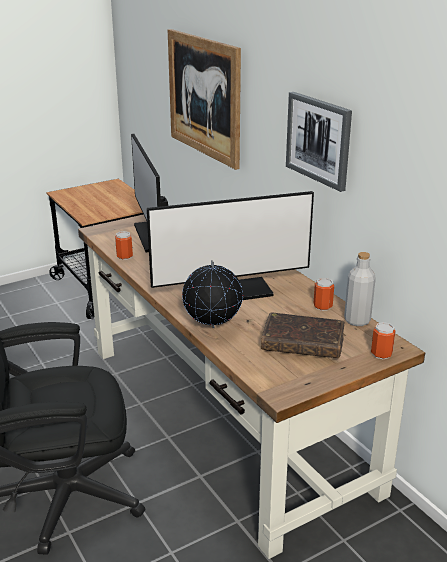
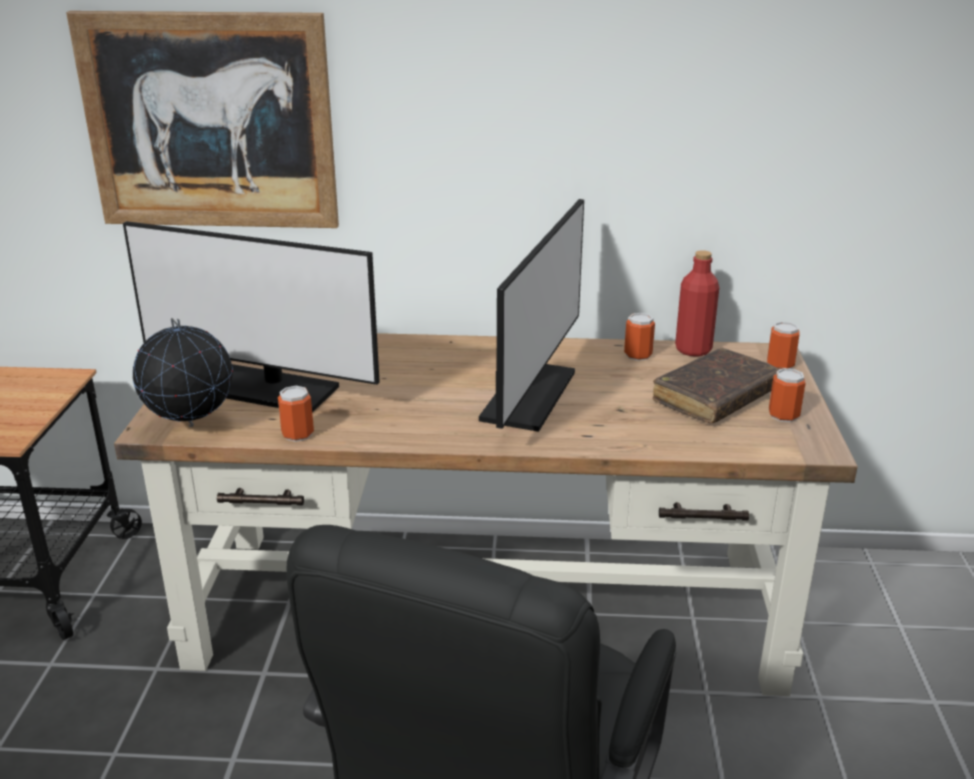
camera: 55 degrees left, 0 degrees up
globe [182,260,243,328] -> globe moved to [133,318,233,427]
picture [286,92,352,192] -> none
grey bottle [344,252,376,326] -> red bottle [675,250,719,356]
none -> can [769,368,806,422]

